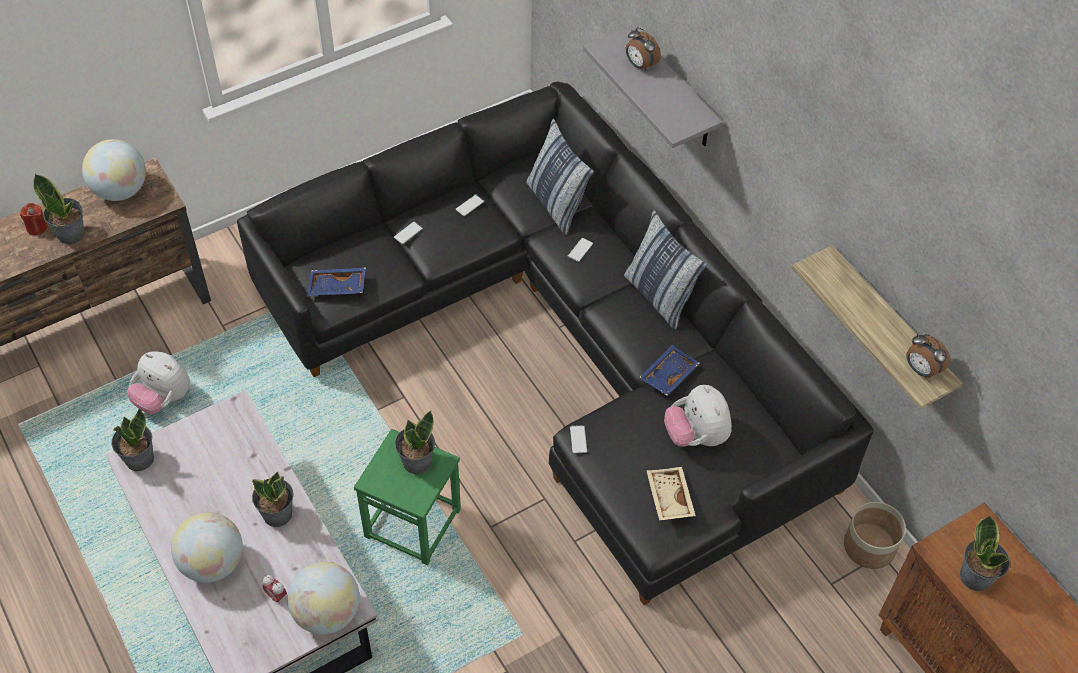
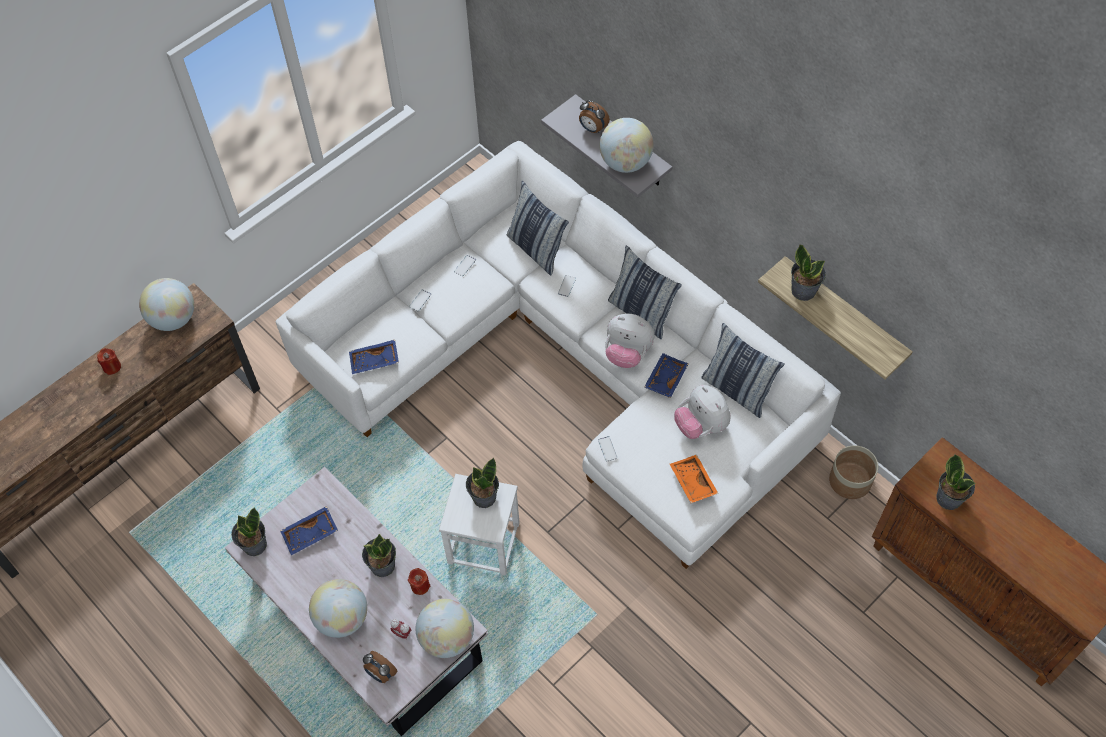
camera: 10 degrees left, 5 degrees up
potted plant [33,174,84,245] -> potted plant moved to [791,244,826,301]
plush toy [127,351,190,414] -> plush toy moved to [605,314,654,368]
black sofa [237,82,874,605] -> white sofa [276,141,841,569]
green stool [354,429,461,565] -> white stool [439,474,520,575]
beige tray [646,467,696,520] -> orange tray [670,455,718,503]
alarm clock [906,334,950,378] -> alarm clock moved to [363,651,397,683]
none -> blue tray [280,506,338,555]
none -> red candle [408,568,431,595]
none -> globe [599,118,654,173]
none -> pillow [701,323,784,418]

